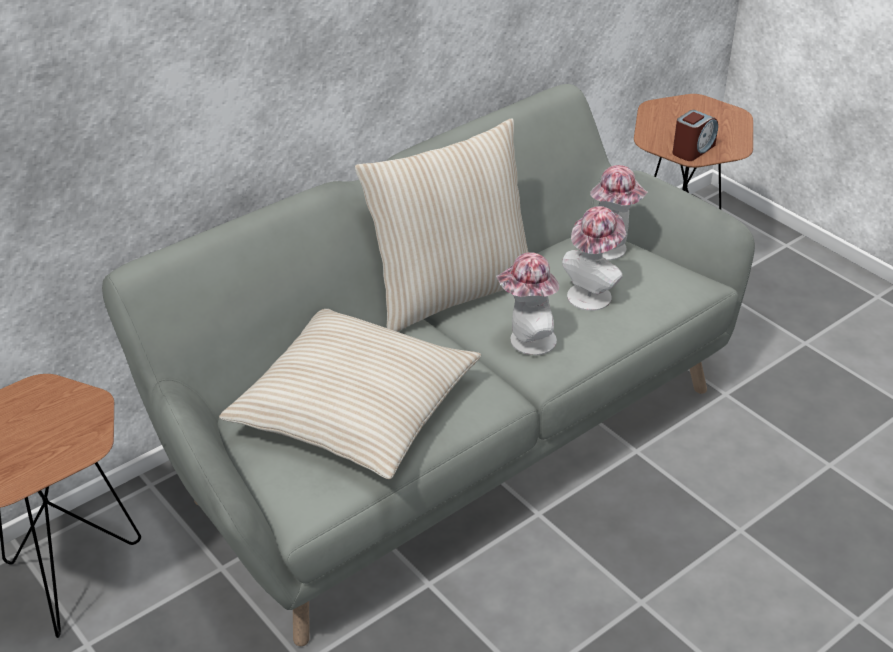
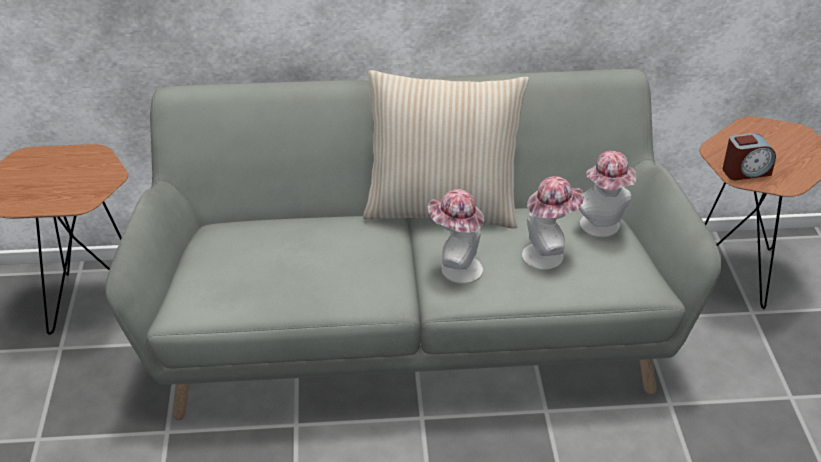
camera: 35 degrees right, 0 degrees up
beige pillow [219,309,481,479] -> none

